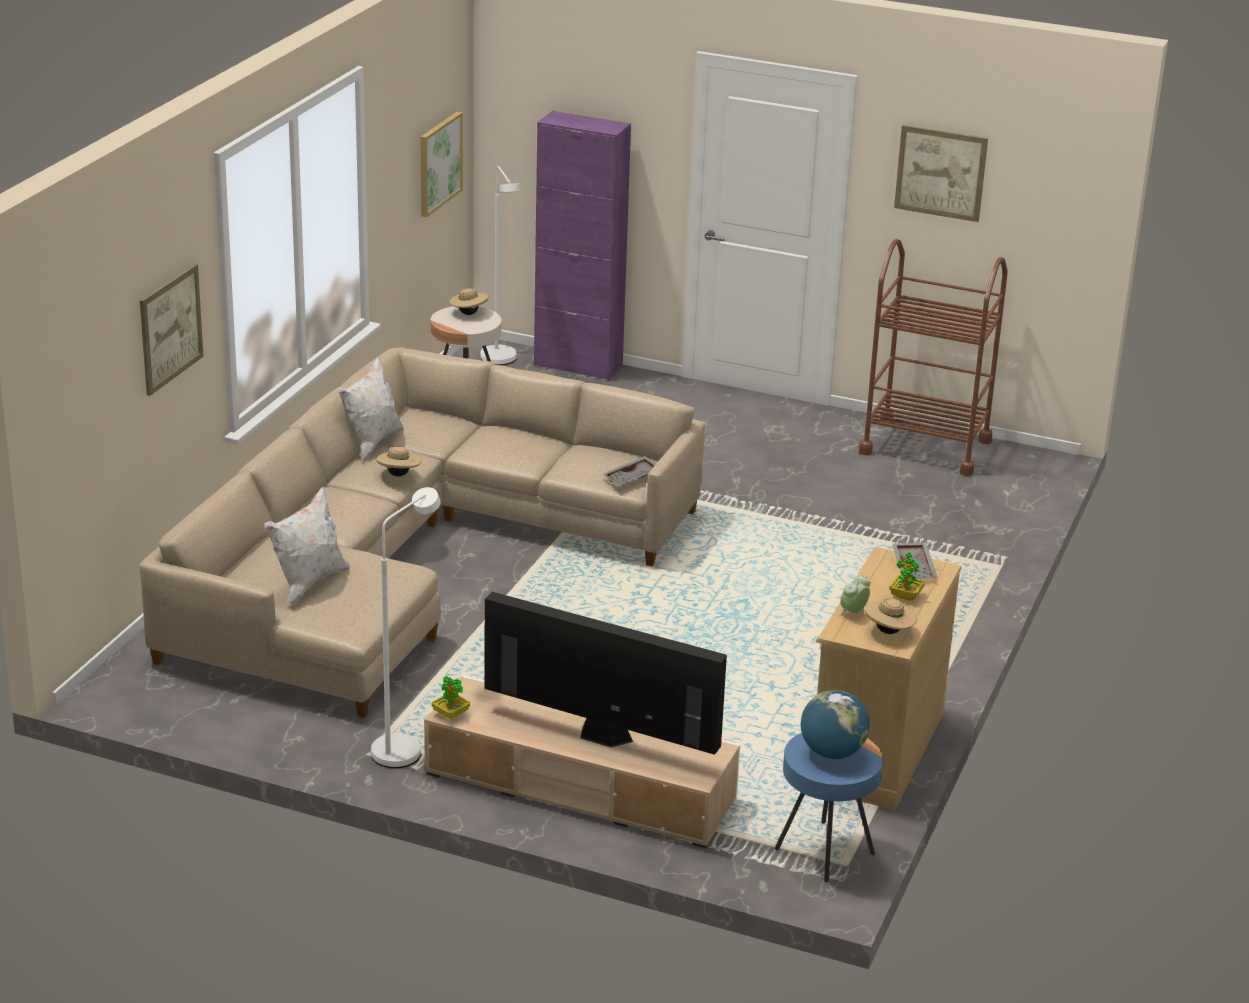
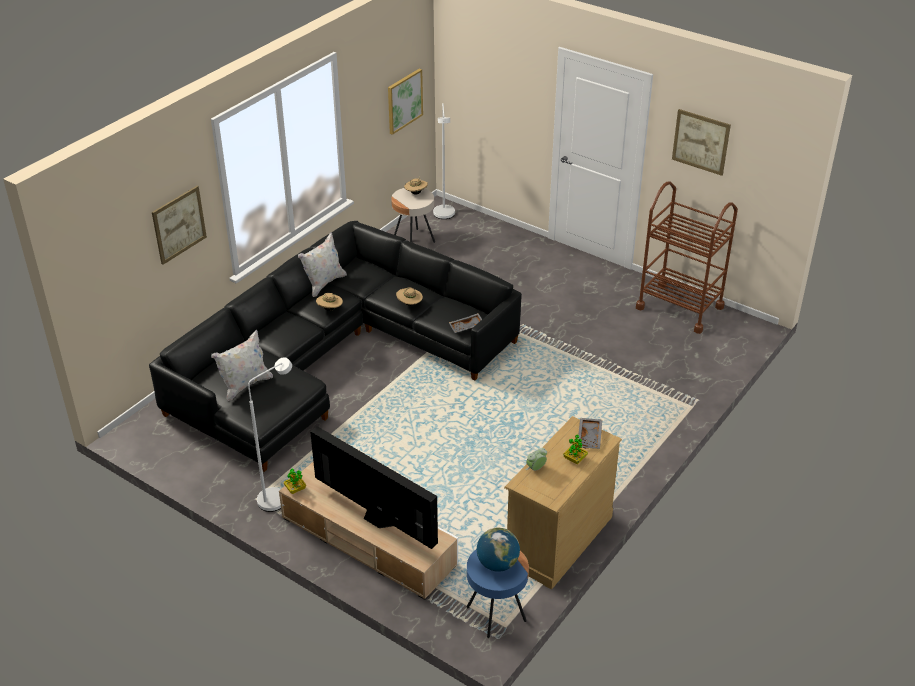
camera: 15 degrees right, 10 degrees up
beige sofa [139,347,705,718] -> black sofa [149,221,522,472]
purple cabinet [534,111,631,381] -> none
beige hat [864,598,917,634] -> beige hat moved to [396,288,423,306]

